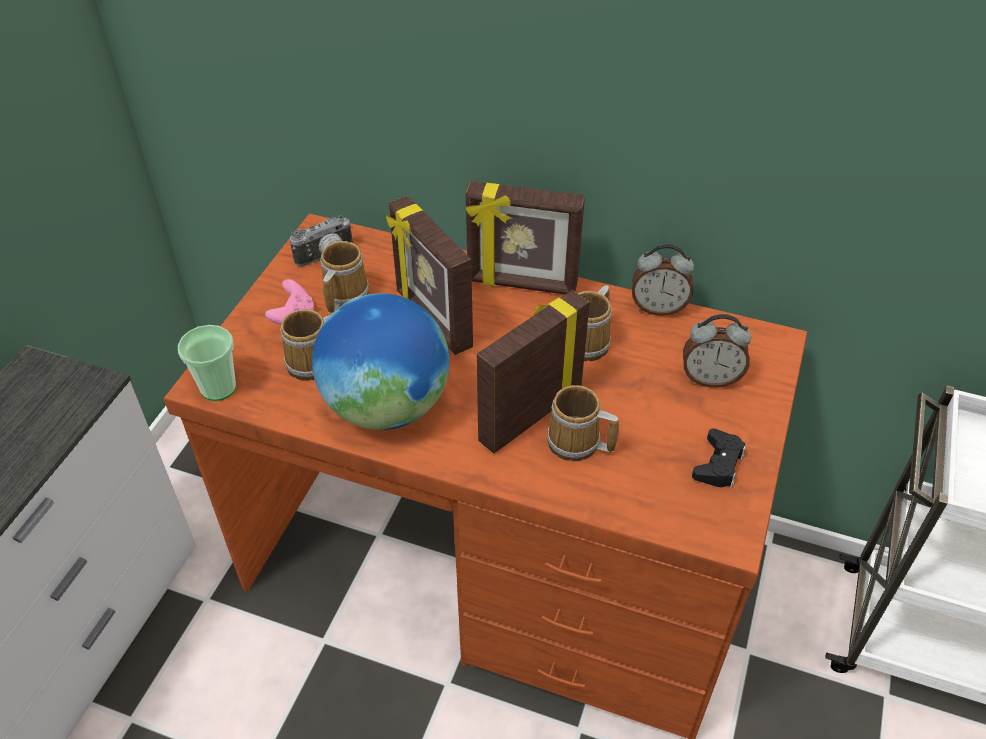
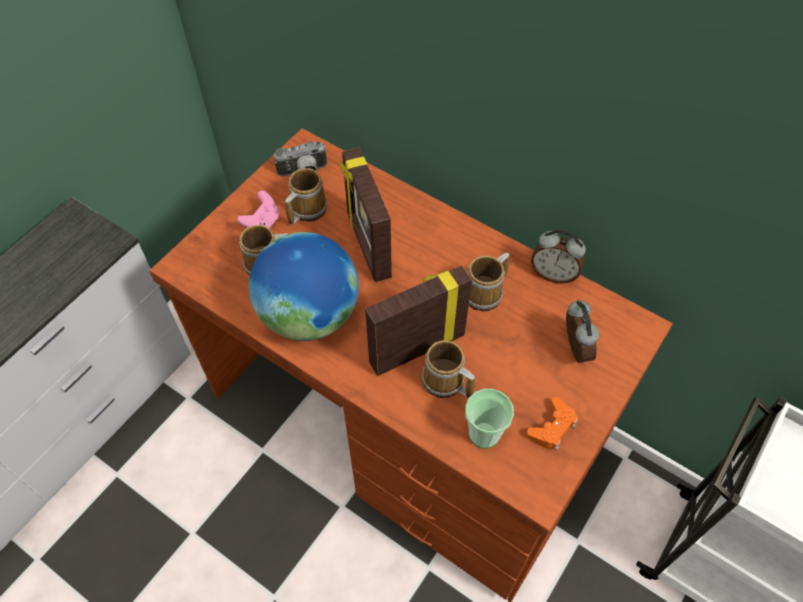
camera: 15 degrees right, 10 degrees up
cup [178,325,236,401] -> cup moved to [465,389,514,448]
picture frame [466,181,585,295] -> none
alarm clock [683,314,751,388] -> alarm clock turned 120 degrees counterclockwise [566,300,599,363]
black game controller [692,428,746,487] -> orange game controller [526,397,578,451]

